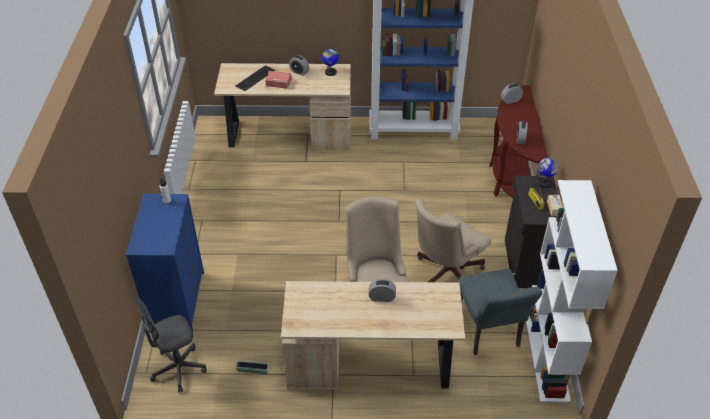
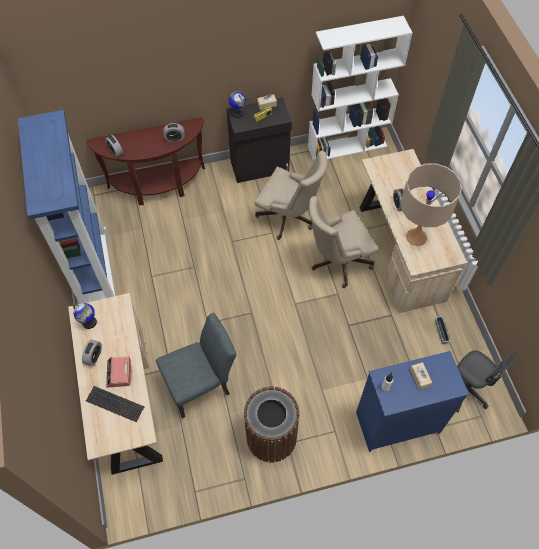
camera: 105 degrees left, 15 degrees up
grey chair [458,269,542,355] -> grey chair moved to [156,313,236,419]
none -> brown trash can [243,386,300,462]
none -> beige table lamp [401,163,462,246]
none -> beige tissue box [410,362,432,390]

